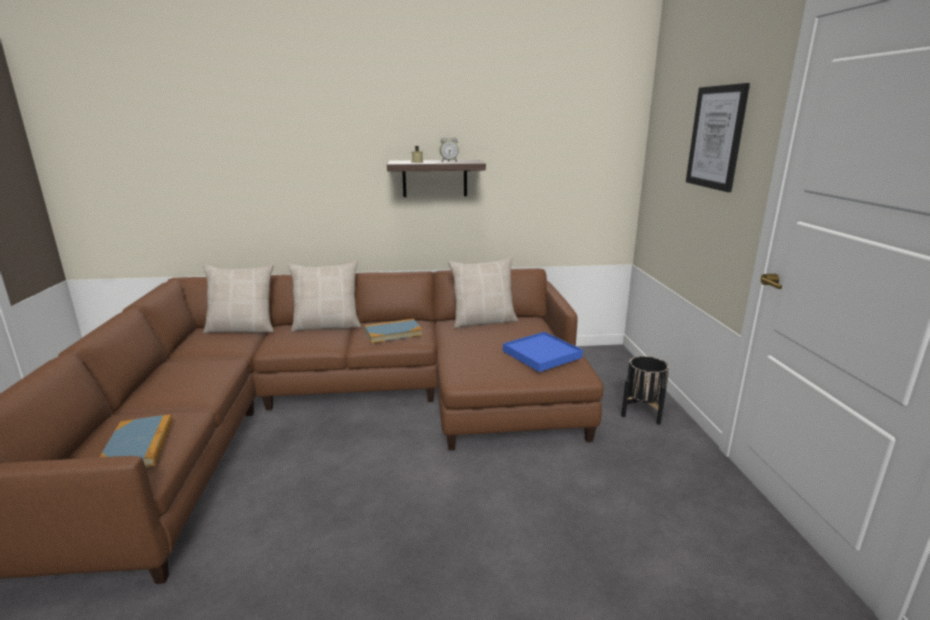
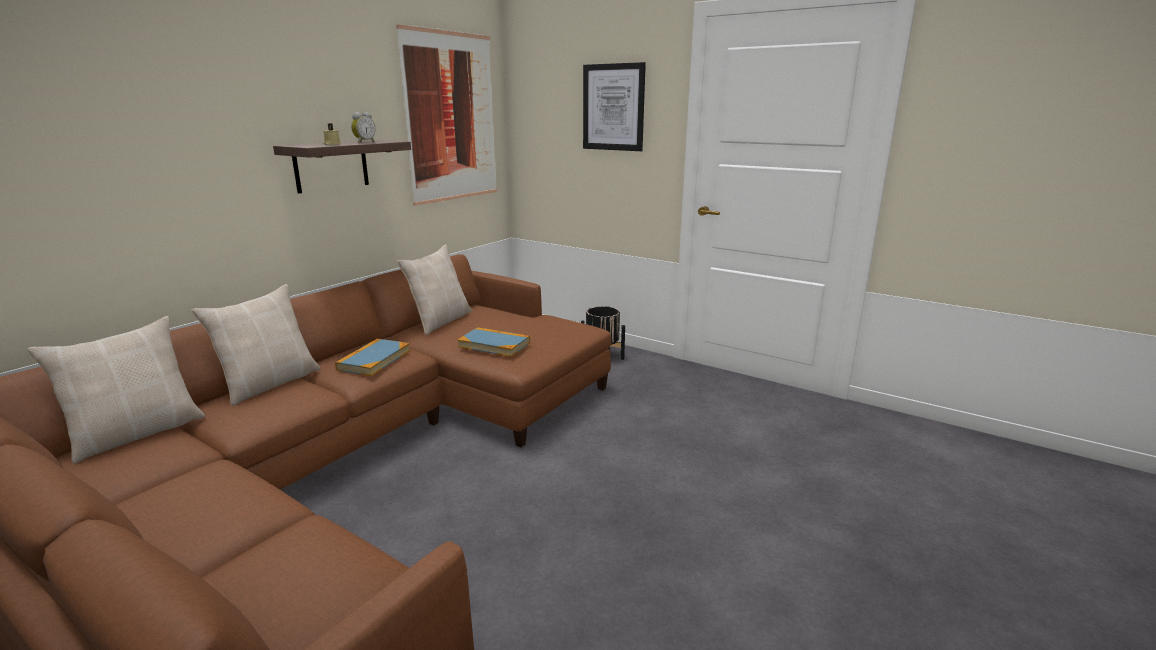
camera: 50 degrees left, 0 degrees up
book [100,414,173,467] -> book moved to [457,327,530,357]
blue tray [503,332,583,372] -> none
none -> picture [396,24,497,206]

